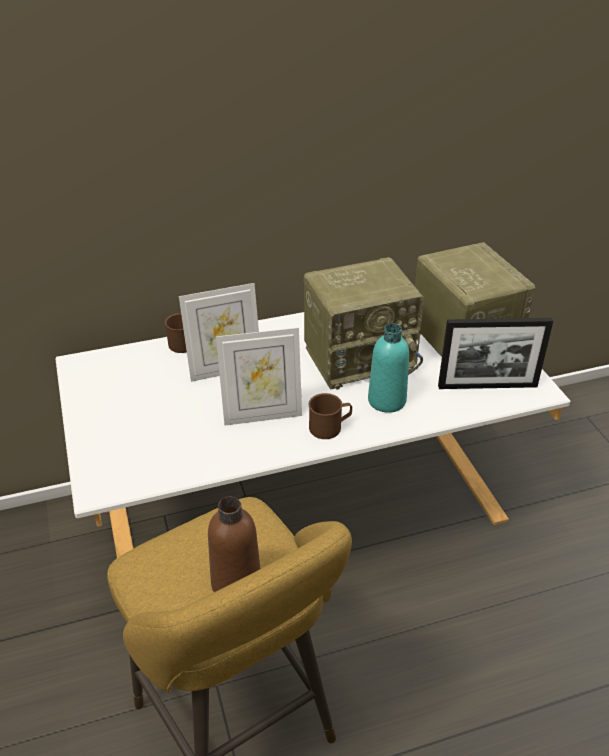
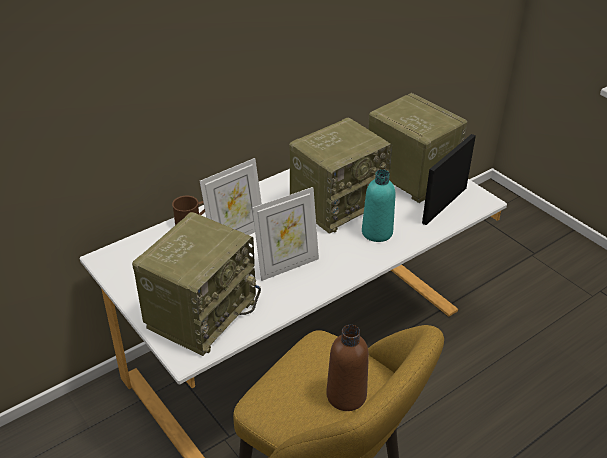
camera: 20 degrees left, 0 degrees up
brown mug [309,393,352,439] -> none
picture frame [438,318,553,389] -> picture frame turned 150 degrees clockwise [422,134,476,225]
none -> radio [132,212,261,356]

